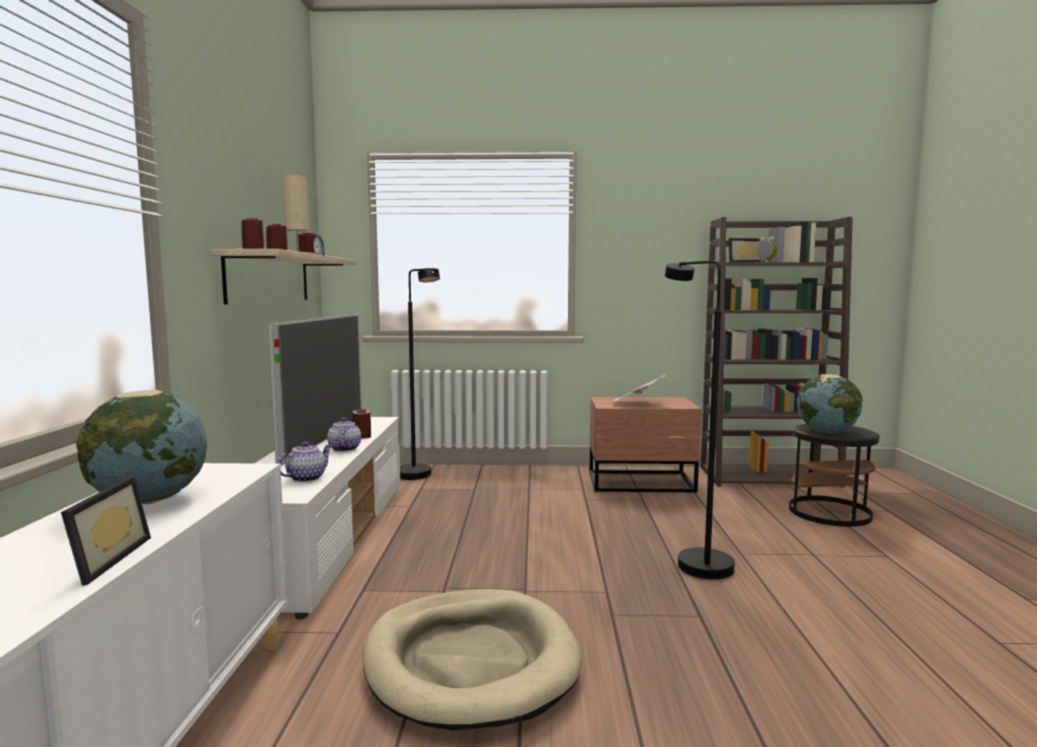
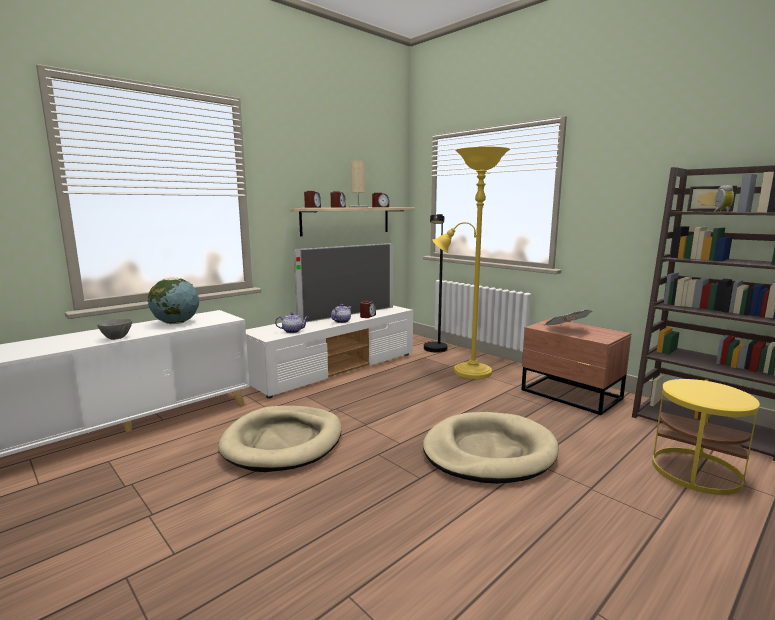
camera: 45 degrees right, 5 degrees up
picture frame [61,476,151,586] -> grey bowl [97,319,132,340]
black floor lamp [664,260,735,580] -> beige dog bed [423,412,559,484]
black side table [789,424,880,527] -> yellow side table [652,379,760,495]
globe [797,374,863,433] -> none
none -> yellow floor lamp [432,147,510,379]

